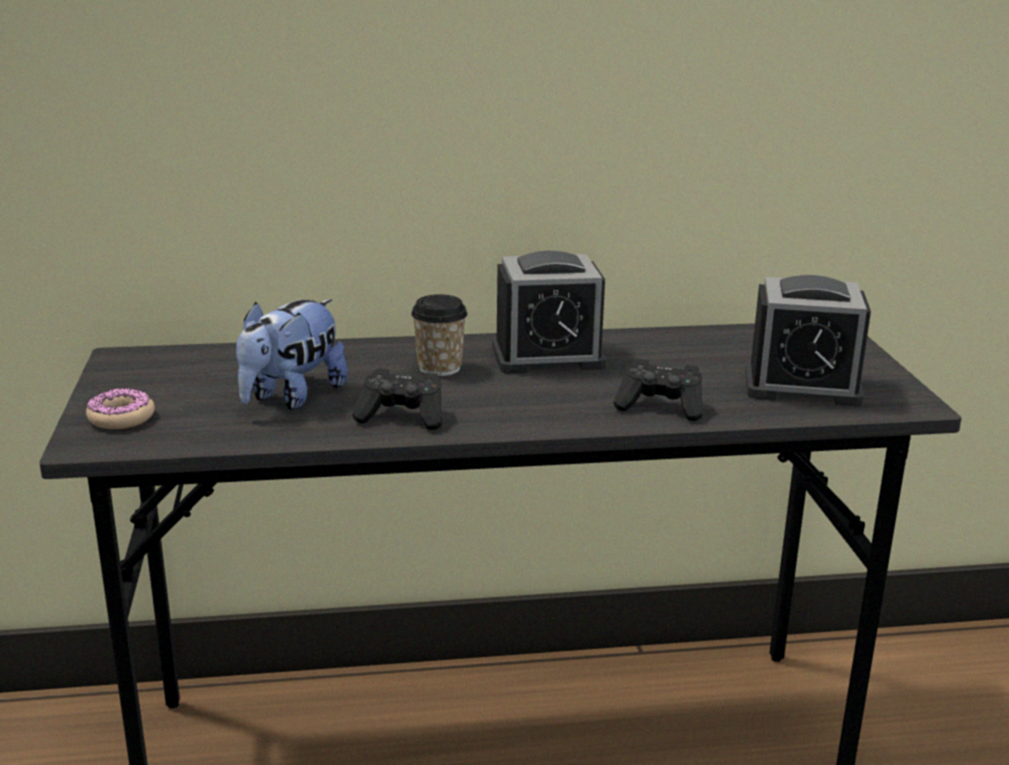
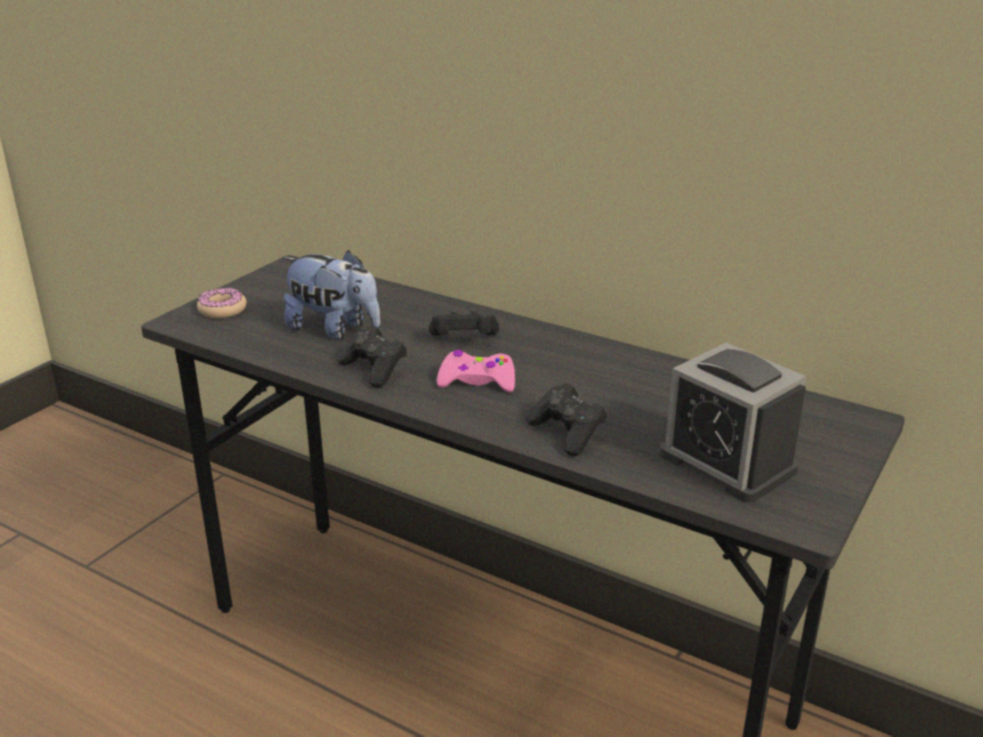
camera: 40 degrees right, 5 degrees up
plush toy [236,299,348,410] -> plush toy turned 135 degrees counterclockwise [283,250,380,340]
cup [411,294,467,376] -> black game controller [429,309,499,336]
alarm clock [492,251,607,373] -> none
none -> pink game controller [437,350,515,392]

